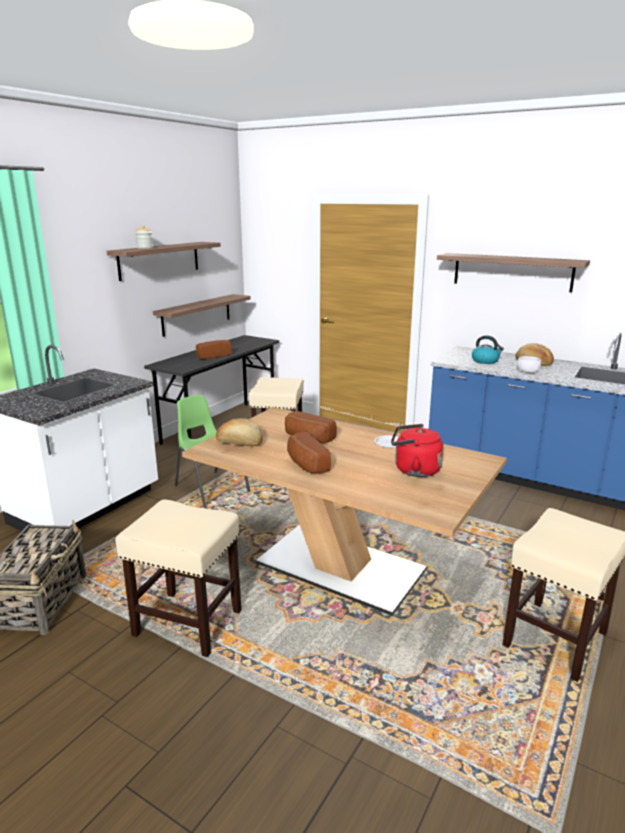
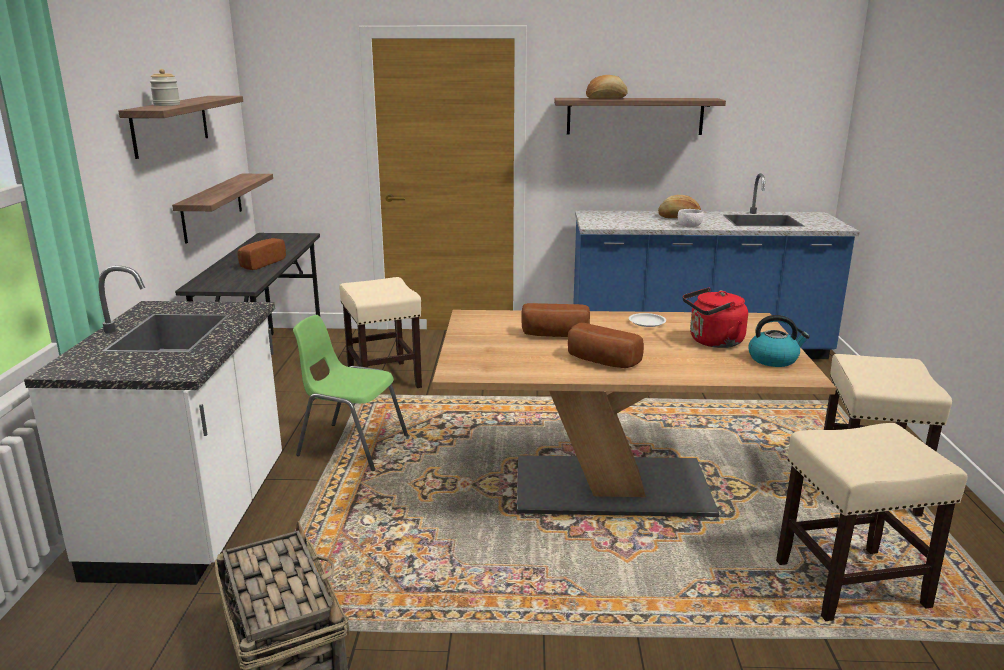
camera: 30 degrees left, 0 degrees up
beige stool [115,499,241,657] -> beige stool moved to [776,423,968,621]
bread [216,418,263,446] -> bread moved to [586,75,628,99]
kettle [472,335,504,364] -> kettle moved to [748,315,810,367]

